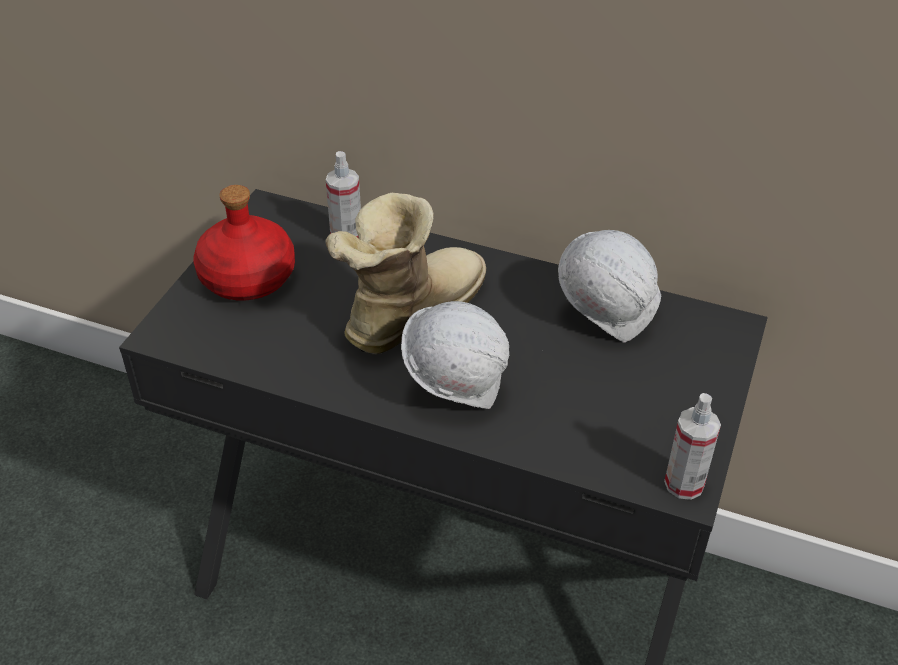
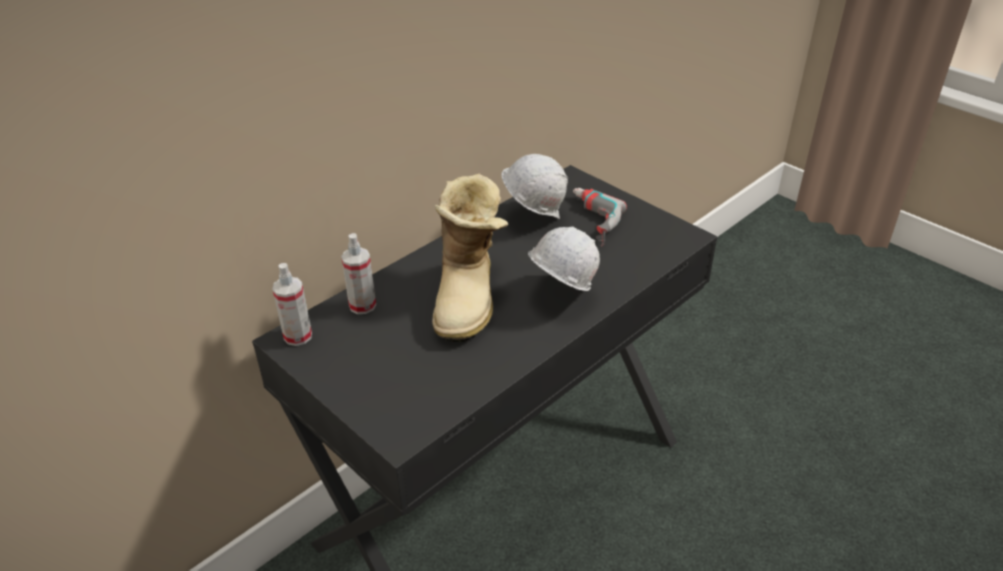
camera: 65 degrees left, 5 degrees down
red bottle [194,185,295,301] -> none
boot [325,193,486,354] -> boot turned 150 degrees counterclockwise [432,174,508,342]
spray bottle [664,393,721,500] -> spray bottle moved to [272,263,312,346]
none -> power drill [573,188,627,247]

